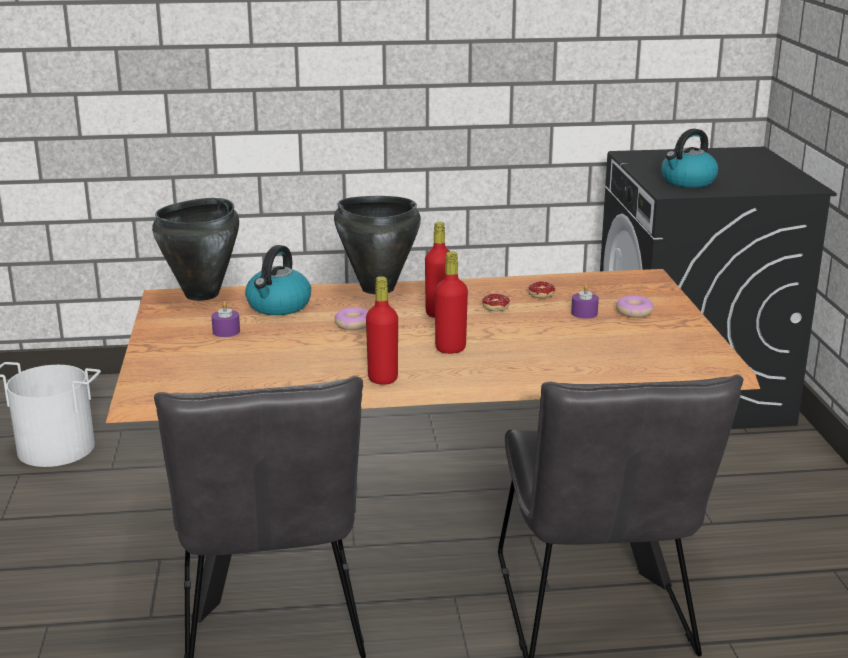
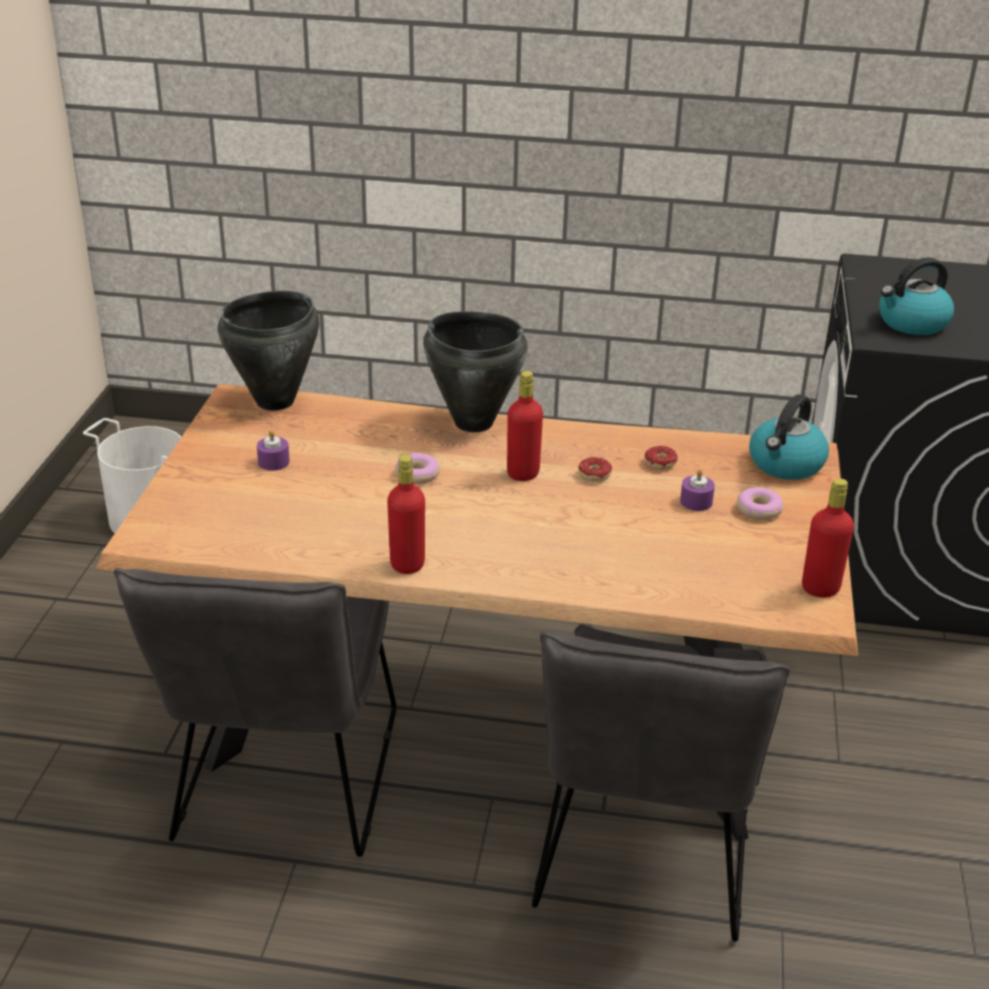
camera: 15 degrees right, 10 degrees up
kettle [245,245,311,315] -> kettle moved to [749,394,829,480]
red bottle [435,251,468,354] -> red bottle moved to [802,478,854,597]

